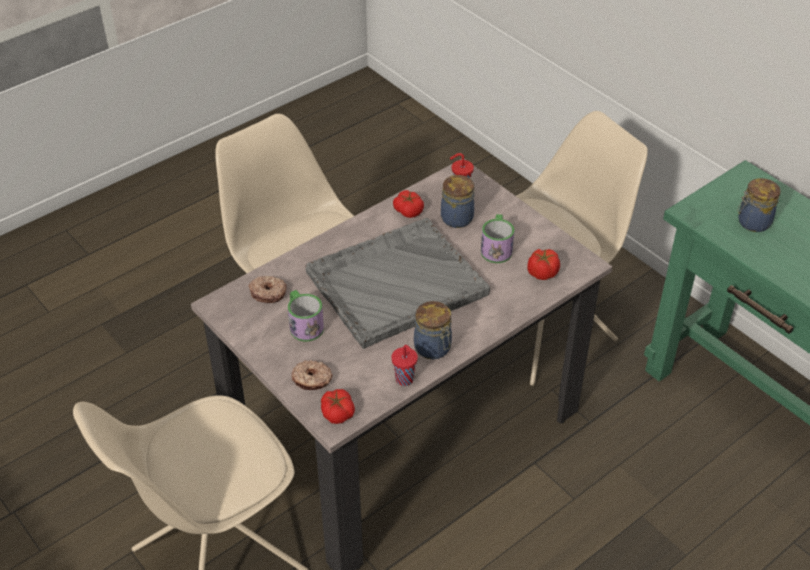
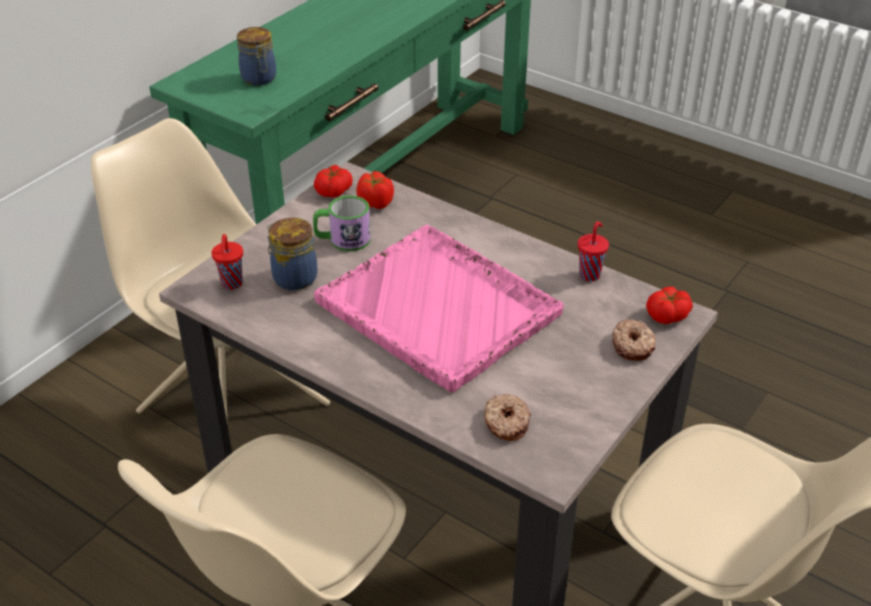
camera: 105 degrees left, 5 degrees down
mug [288,290,324,341] -> none
grey tray [305,218,490,349] -> pink tray [314,225,564,393]
tomato [393,190,424,218] -> tomato moved to [314,165,353,198]
jar [414,301,452,359] -> none

